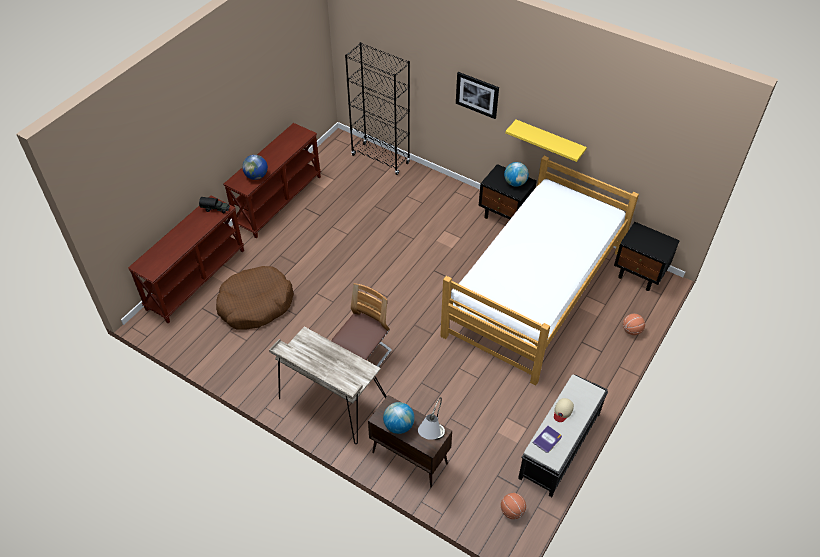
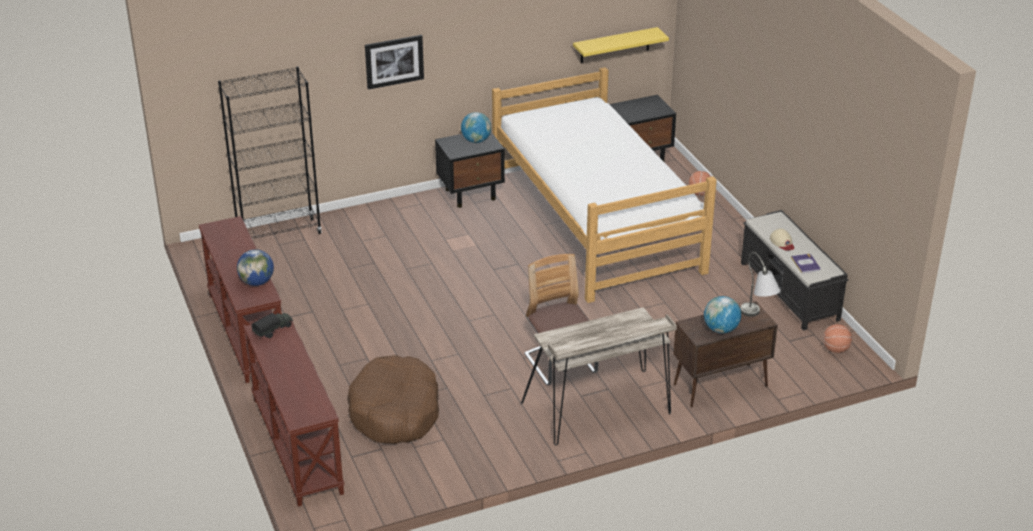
camera: 55 degrees left, 15 degrees down
yellow shelf [505,120,587,162] -> yellow shelf moved to [573,27,669,63]

